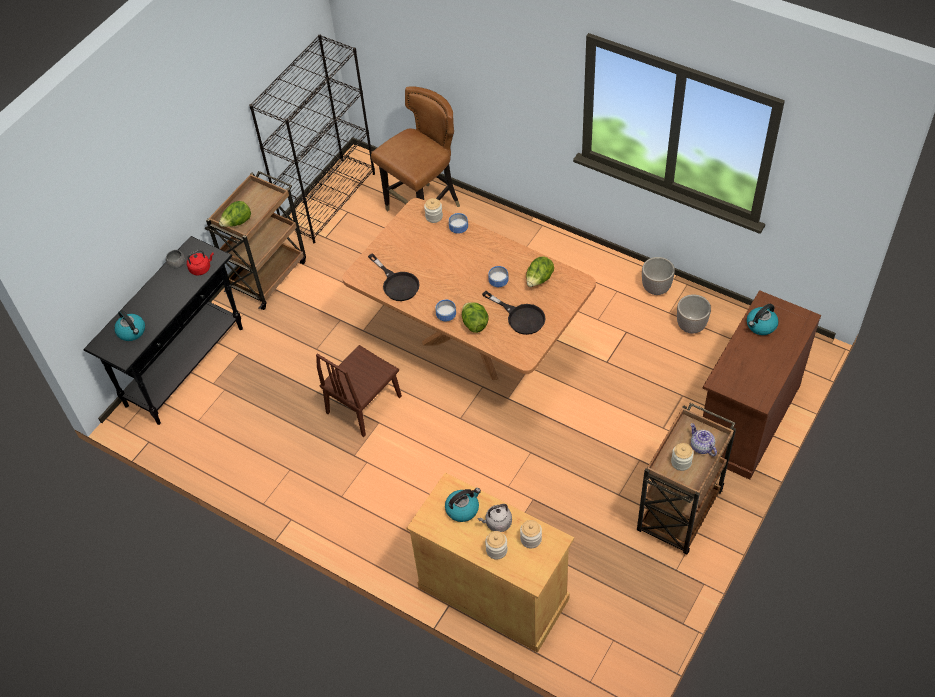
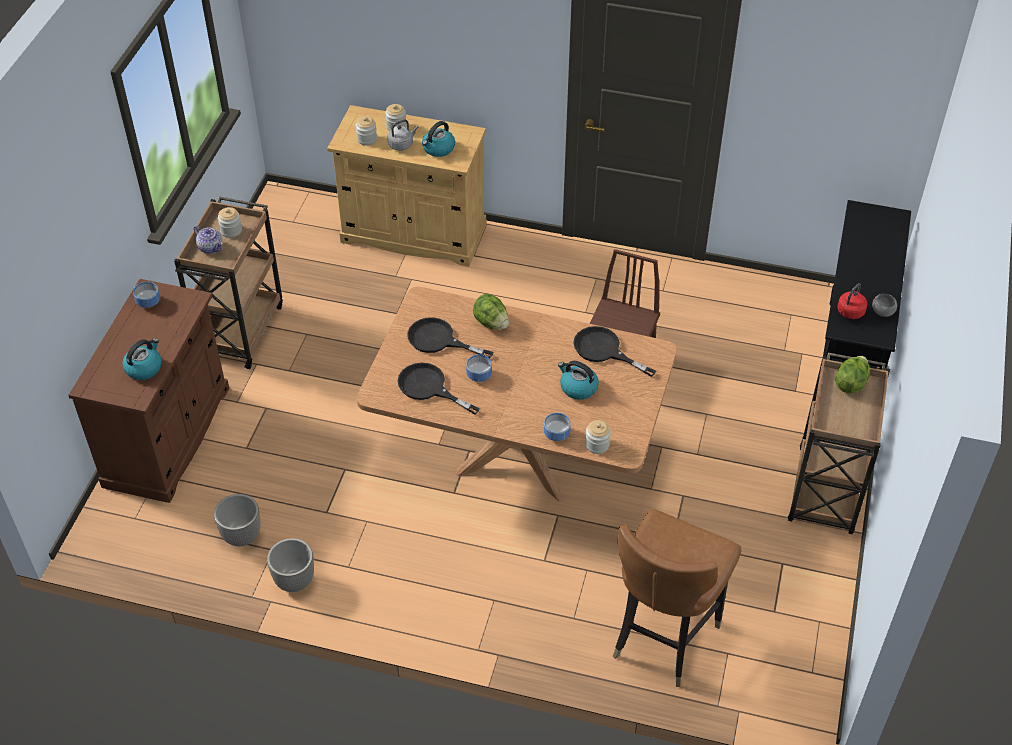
camera: 160 degrees right, 5 degrees down
kettle [114,310,145,341] -> kettle moved to [558,361,599,400]
black bookcase [249,35,375,243] -> none
bowl [435,300,456,321] -> bowl moved to [133,282,160,308]
lettuce [526,257,554,287] -> black frying pan [397,363,480,415]

